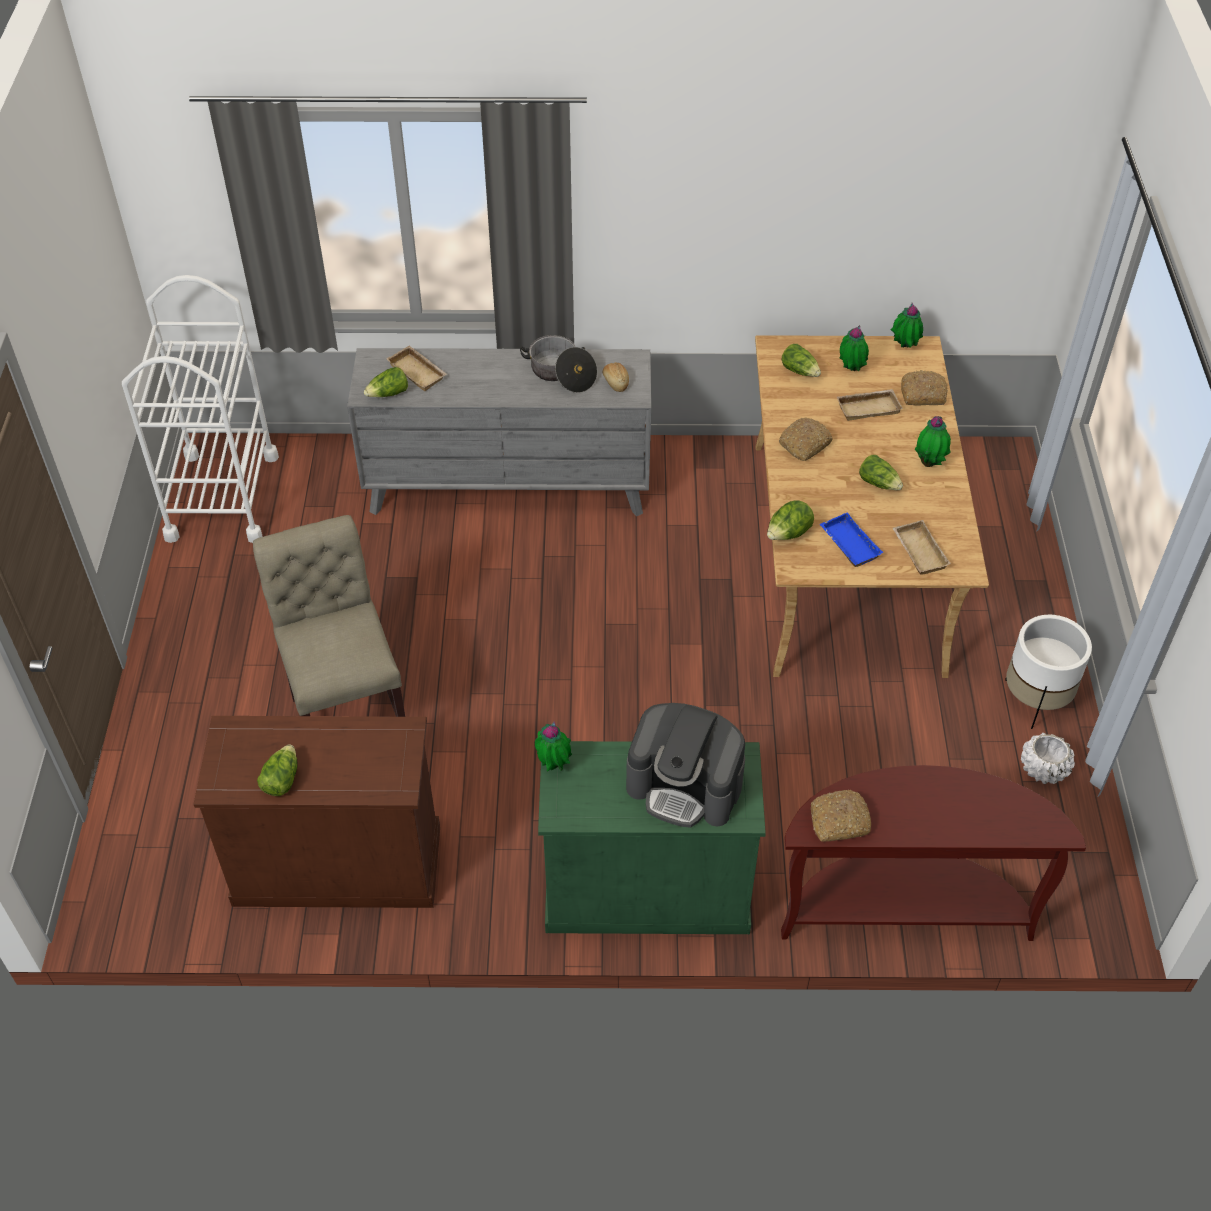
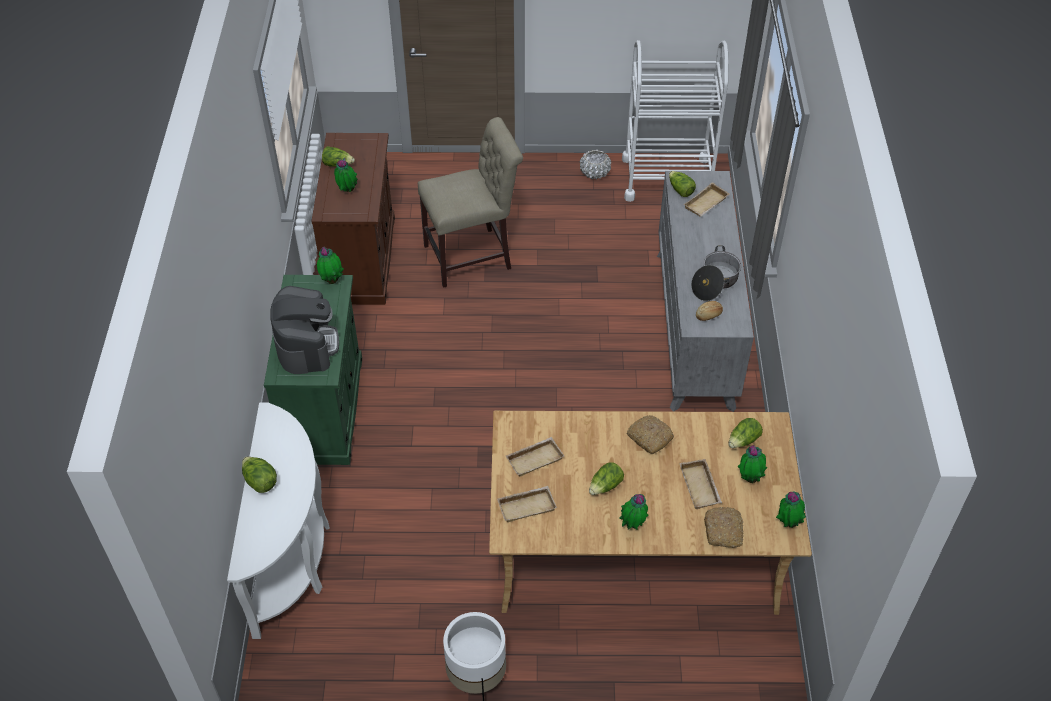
camera: 90 degrees right, 0 degrees up
coffee machine [626,703,745,828] -> coffee machine turned 150 degrees clockwise [270,286,339,374]
lettuce [767,500,814,540] -> lettuce moved to [242,457,277,493]
brown console table [781,765,1086,941] -> white console table [227,403,330,639]
bread [810,790,871,842] -> none
blue tray [820,512,883,567] -> beige tray [506,437,564,477]
white planter [1021,733,1075,784] -> white planter moved to [580,150,611,179]
none -> potted plant [334,158,357,192]

